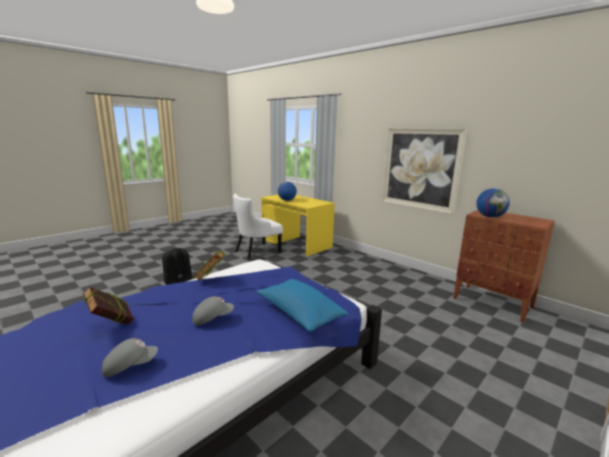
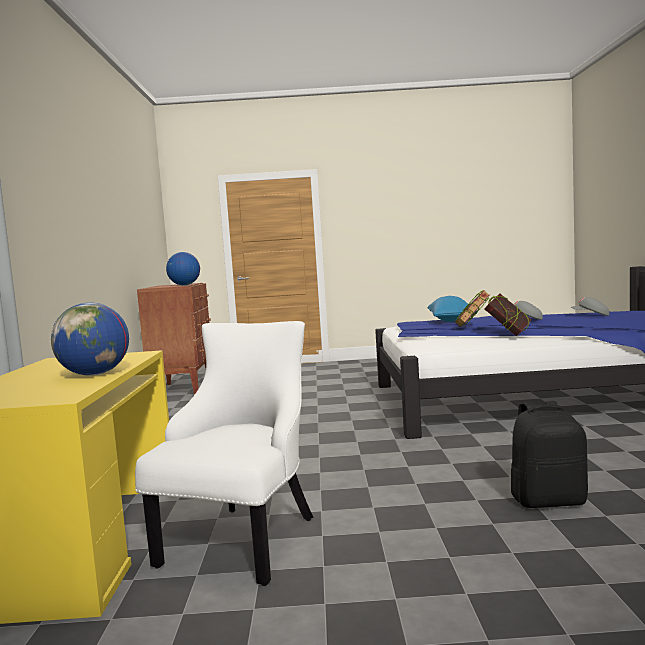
camera: 135 degrees left, 10 degrees down
book [83,287,134,325] -> book moved to [455,291,490,327]
white chair [233,194,283,260] -> white chair turned 75 degrees counterclockwise [135,321,314,586]
picture [382,128,467,214] -> none

